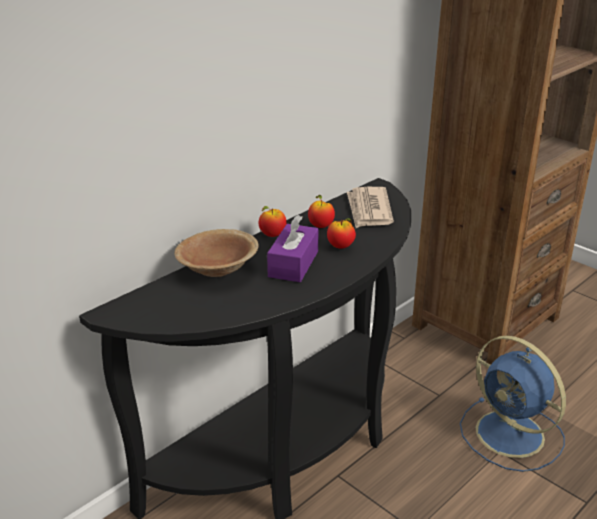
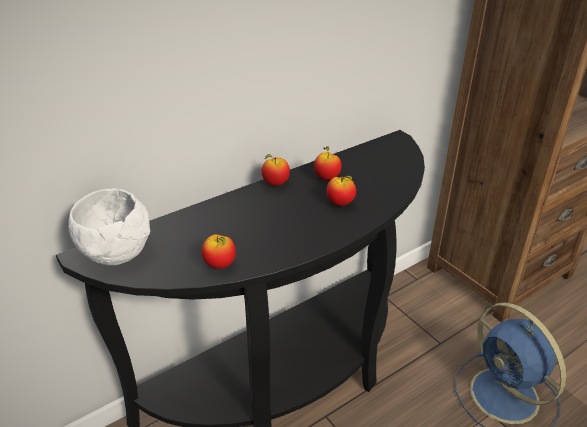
camera: 10 degrees right, 5 degrees up
brown bowl [174,229,259,277] -> none
purple tissue box [267,215,319,282] -> none
newspaper [347,187,394,228] -> none
none -> white bowl [68,188,150,265]
none -> apple [202,234,236,269]

